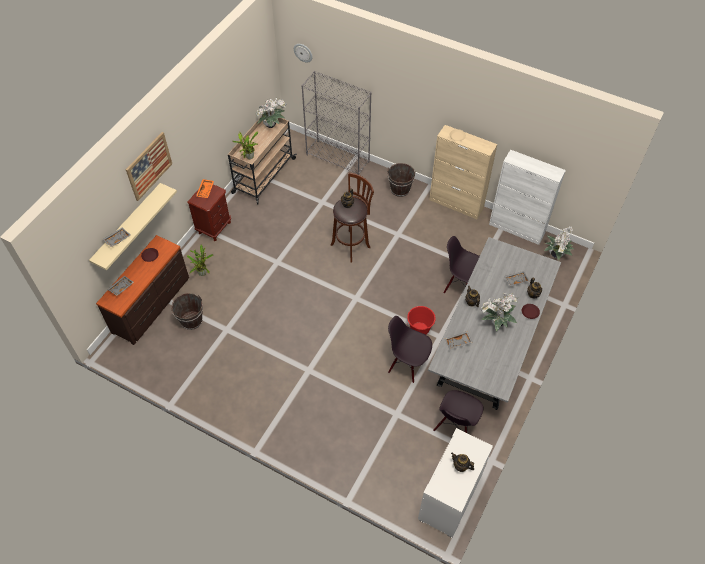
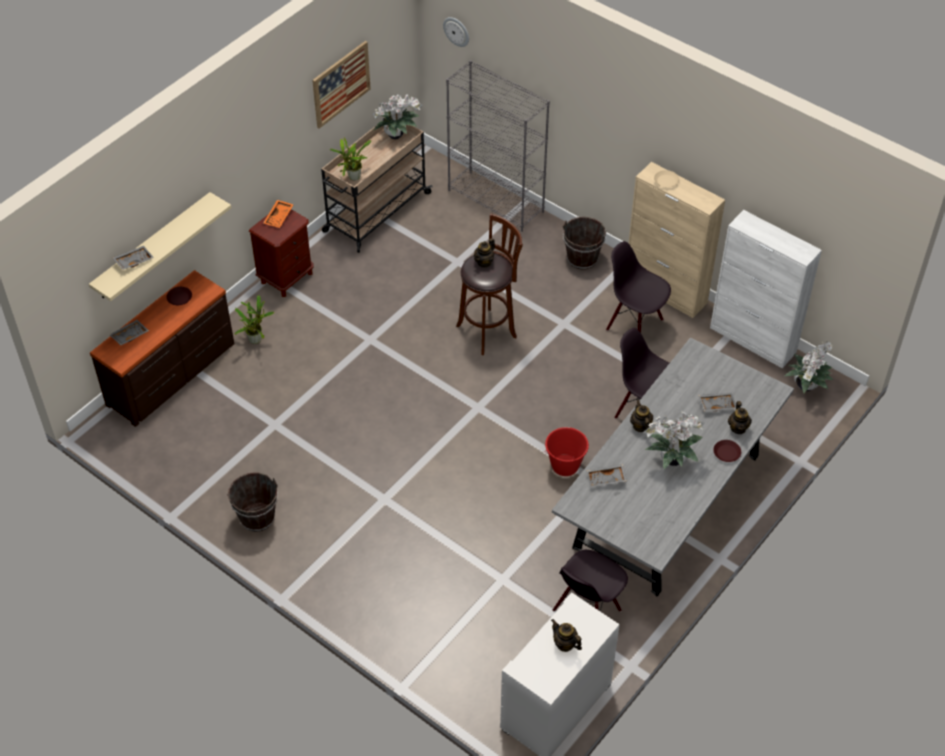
camera: 10 degrees right, 5 degrees down
picture [126,132,172,201] -> picture moved to [312,41,371,129]
brown bucket [171,293,203,330] -> brown bucket moved to [227,472,278,532]
black chair [388,316,432,383] -> black chair moved to [606,241,671,333]

